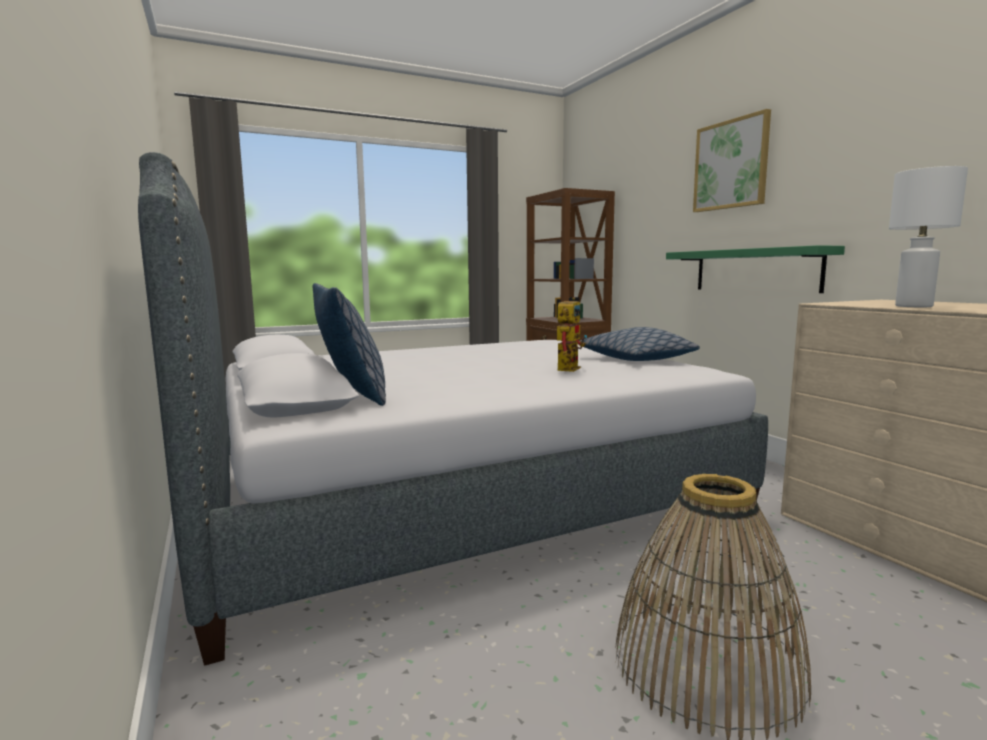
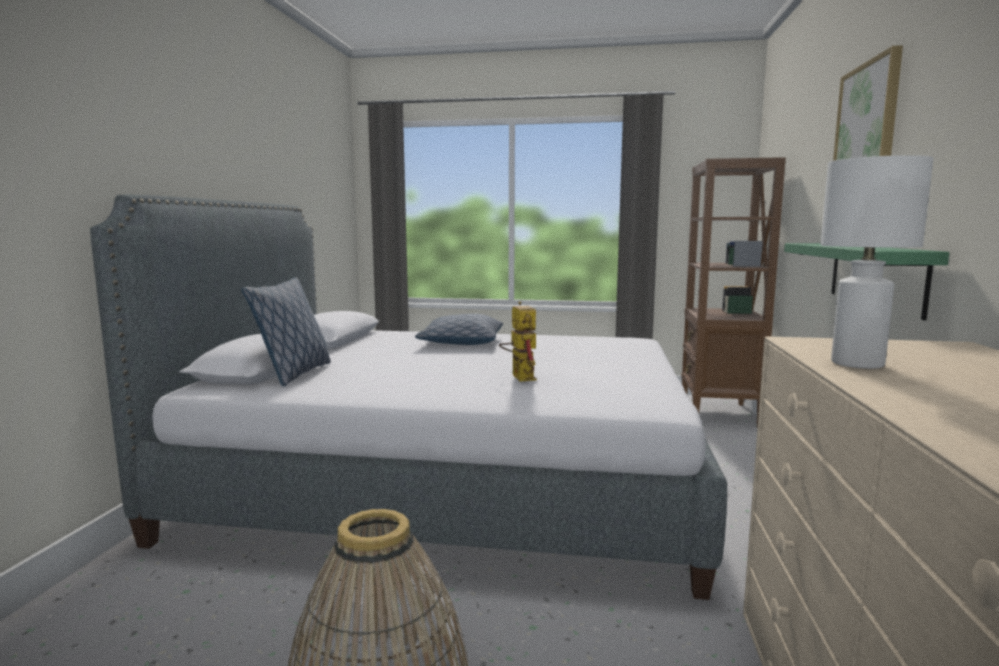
camera: 35 degrees right, 0 degrees up
toy robot [556,297,587,372] -> toy robot turned 75 degrees counterclockwise [499,301,537,381]
pillow [578,327,700,361] -> pillow moved to [415,314,503,345]

